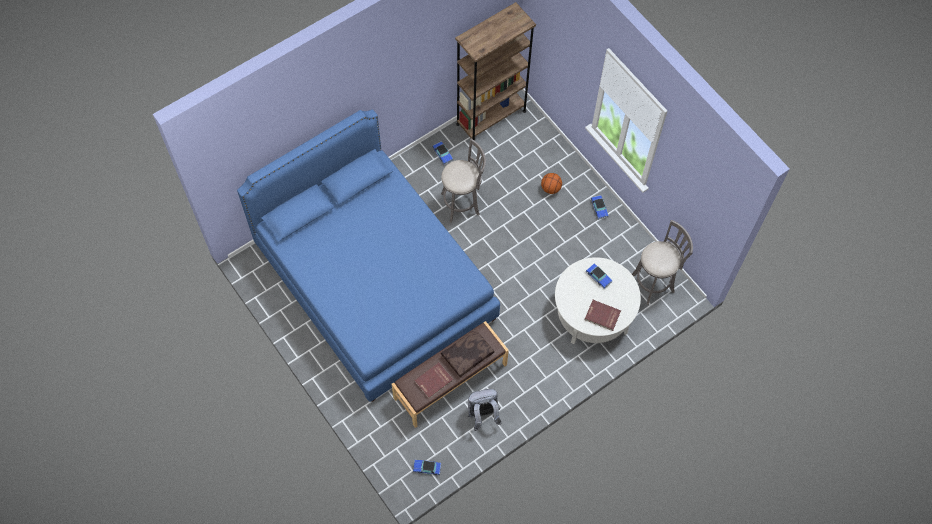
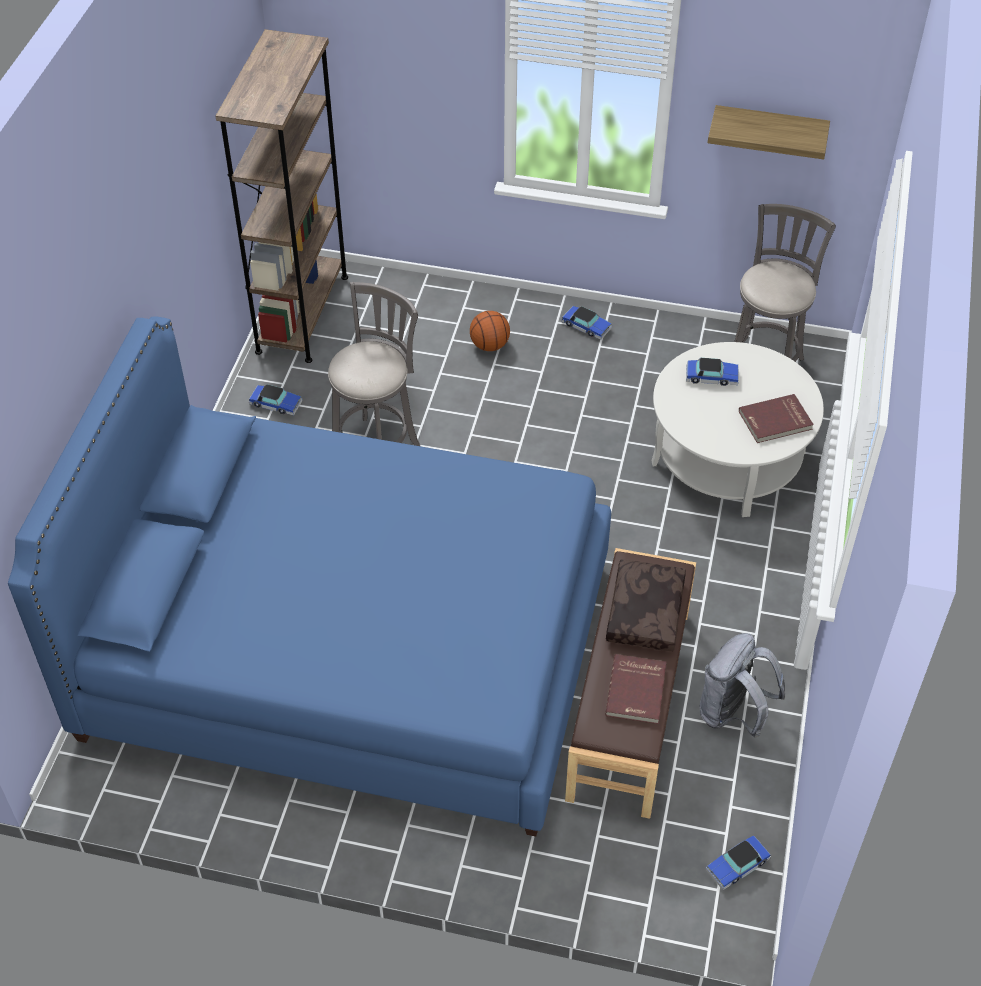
camera: 40 degrees left, 15 degrees down
none -> shelf [708,105,830,160]

